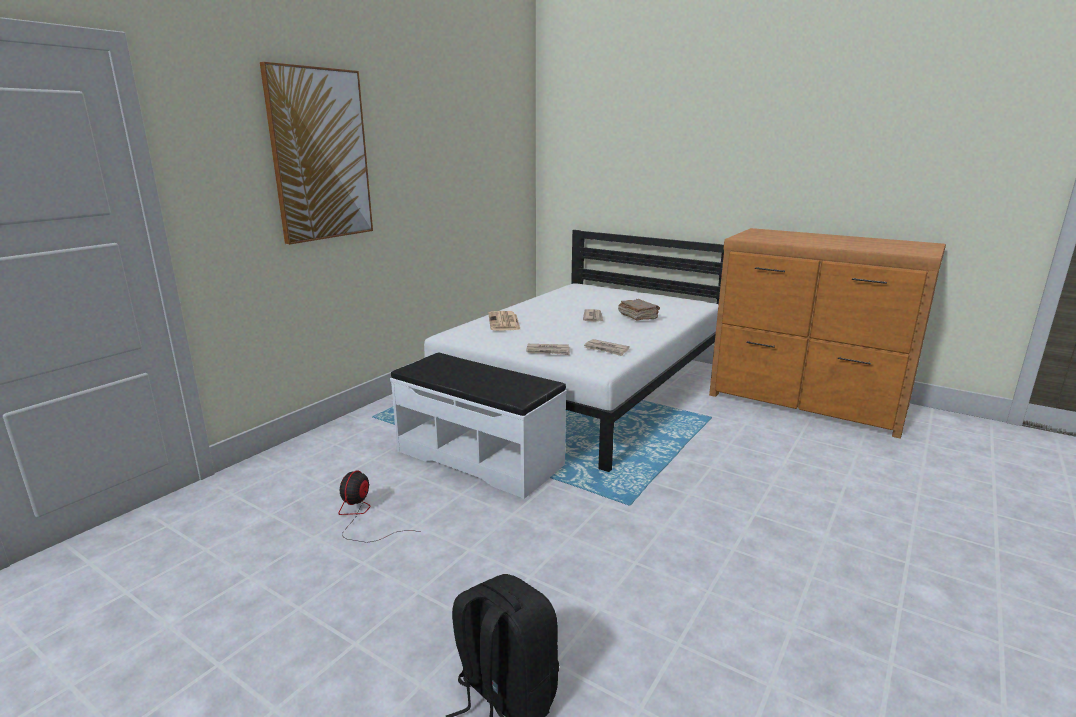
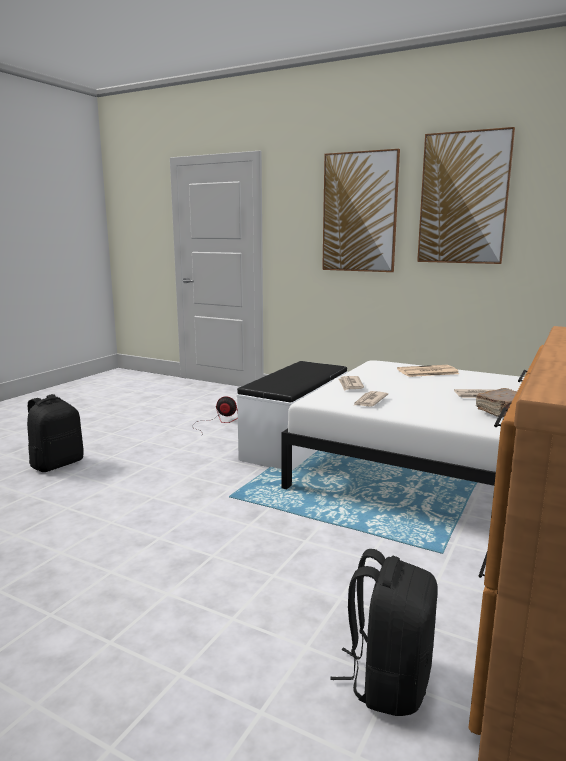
camera: 85 degrees right, 5 degrees down
none -> black backpack [330,549,437,716]
none -> picture [417,127,515,264]

